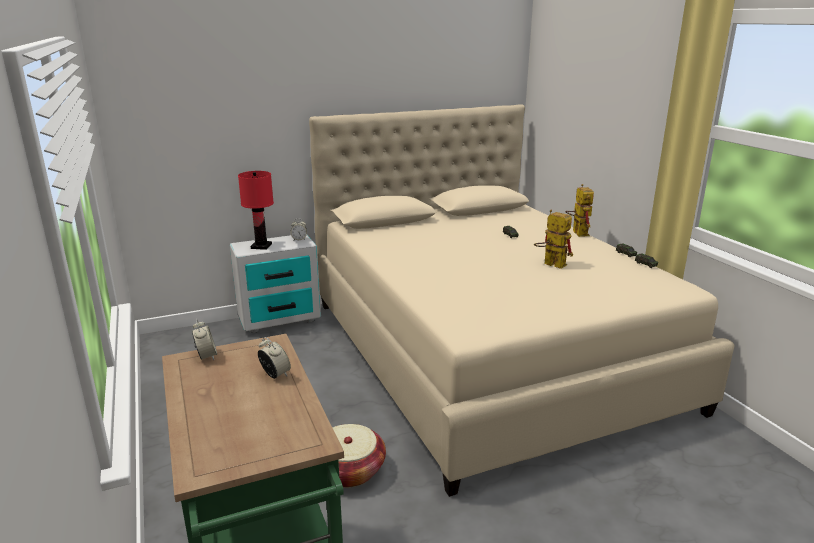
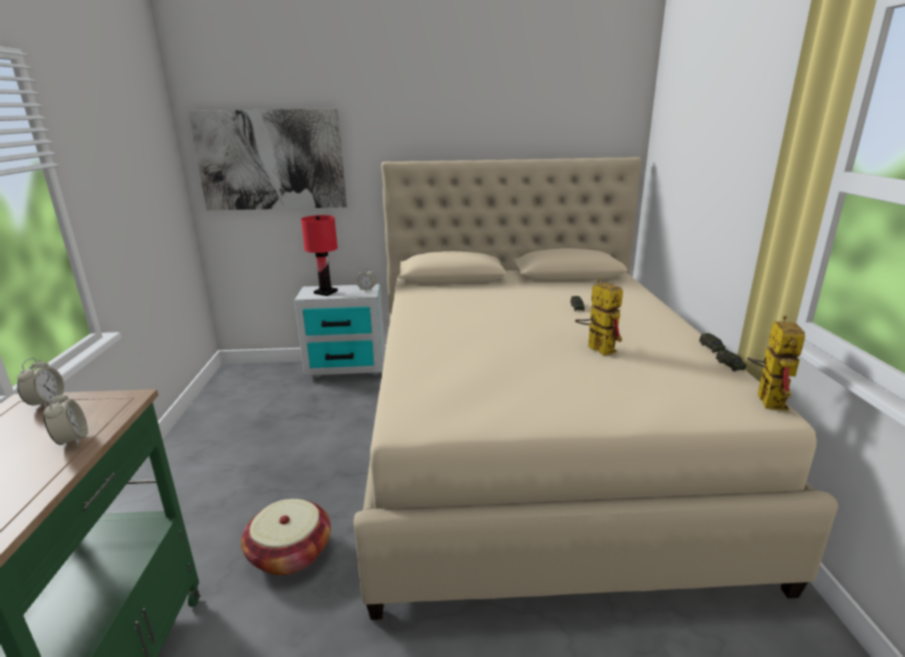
camera: 20 degrees right, 0 degrees up
toy robot [565,184,594,237] -> toy robot moved to [747,316,805,411]
none -> picture [188,109,347,210]

